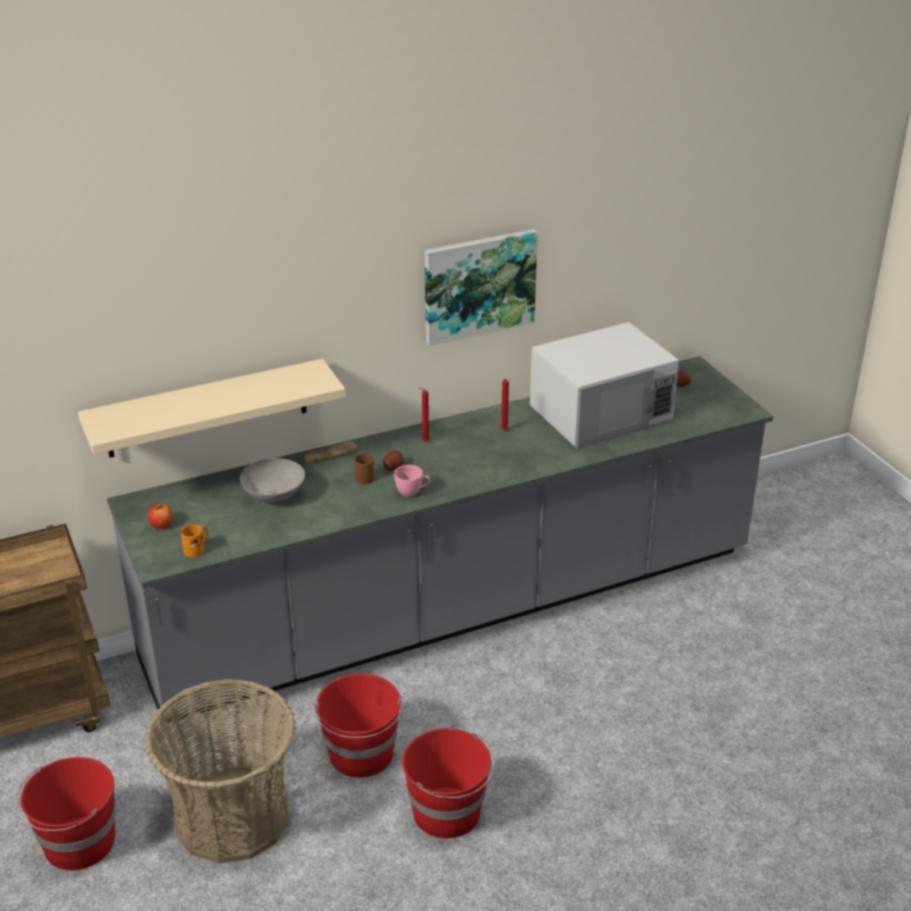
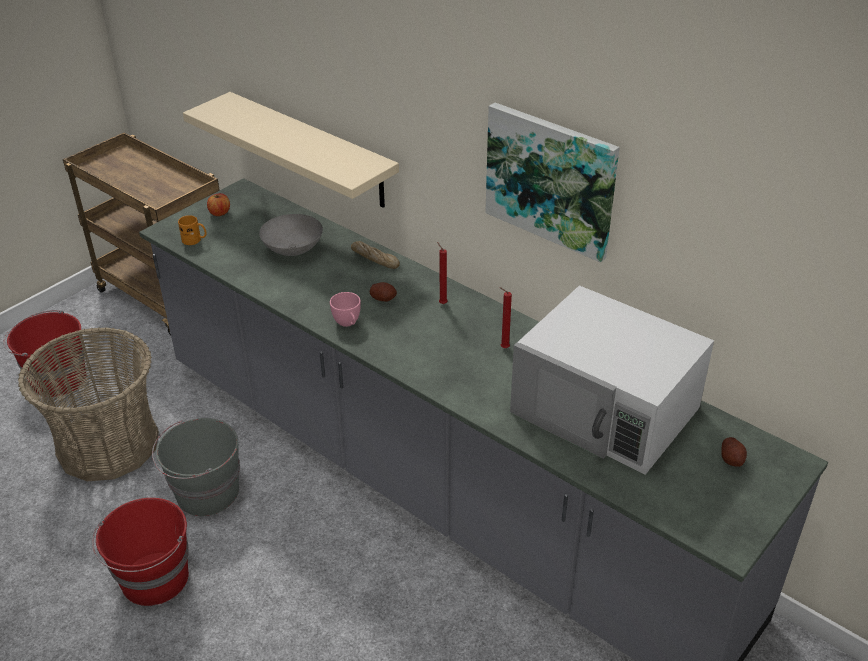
camera: 65 degrees right, 5 degrees up
red bucket [315,673,402,778] -> grey bucket [152,418,240,516]
brown mug [354,454,375,484] -> none

